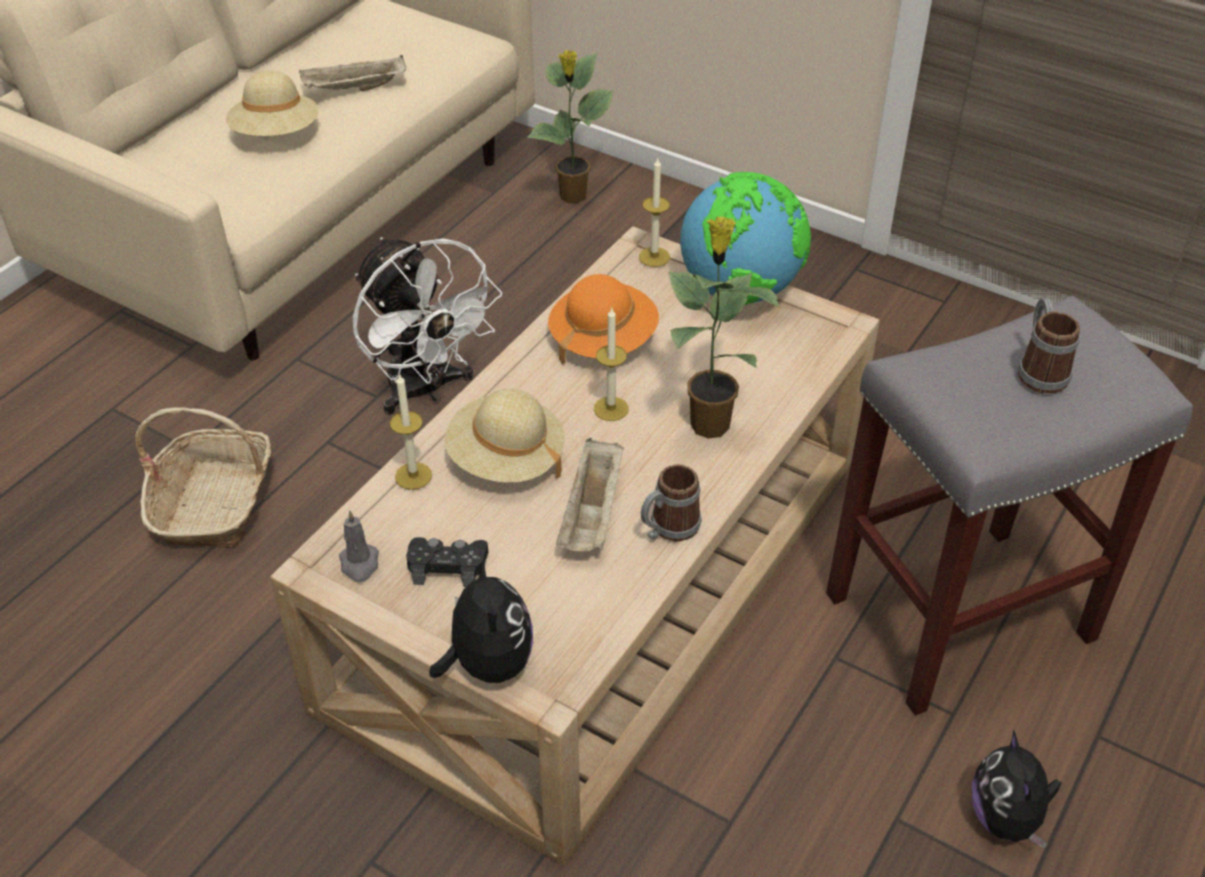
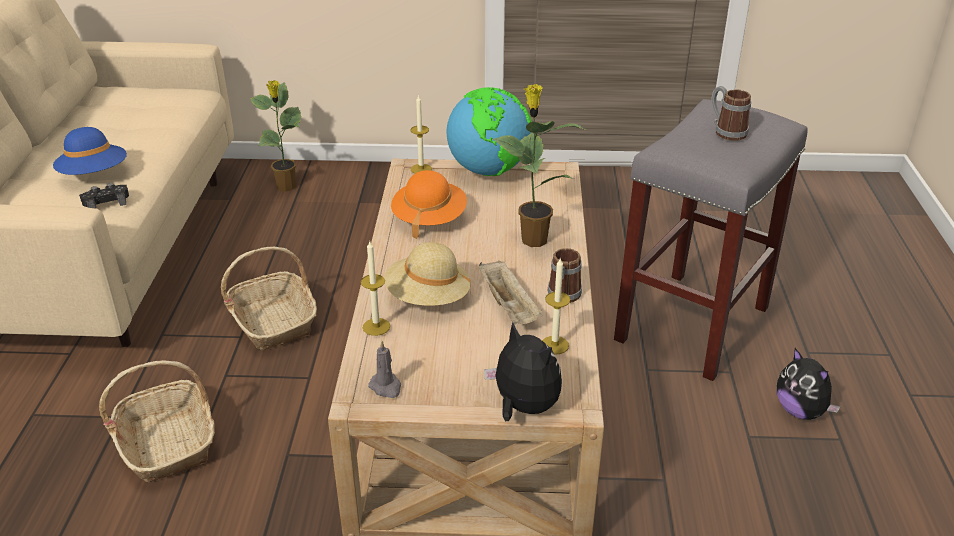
camera: 30 degrees left, 10 degrees down
beige hat [226,71,319,136] -> blue hat [53,127,127,175]
beige tray [299,55,406,91] -> none
white fan [353,237,502,415] -> basket [221,247,317,351]
black game controller [406,537,489,587] -> black game controller moved to [79,183,129,209]
candle [594,307,629,421] -> candle moved to [542,259,570,354]

